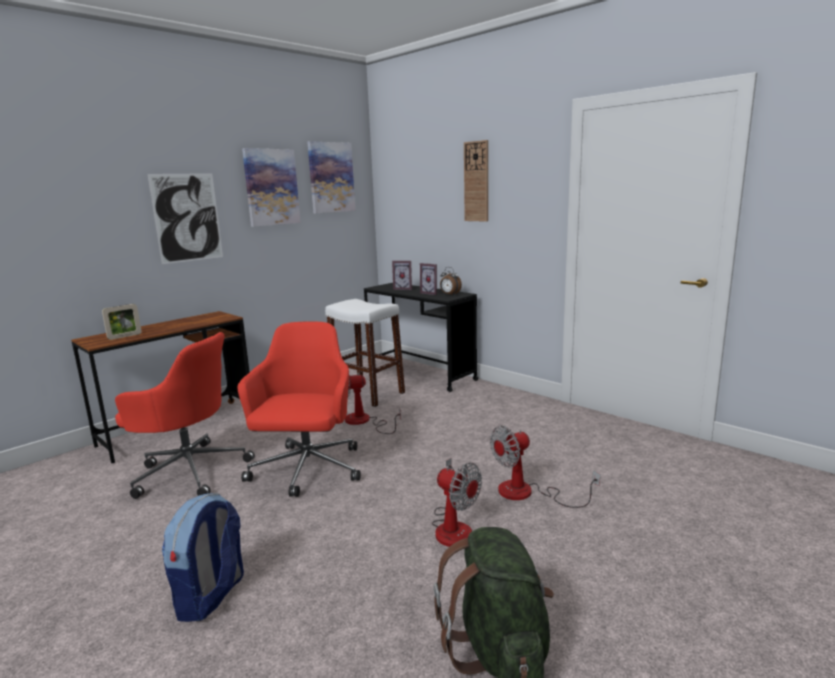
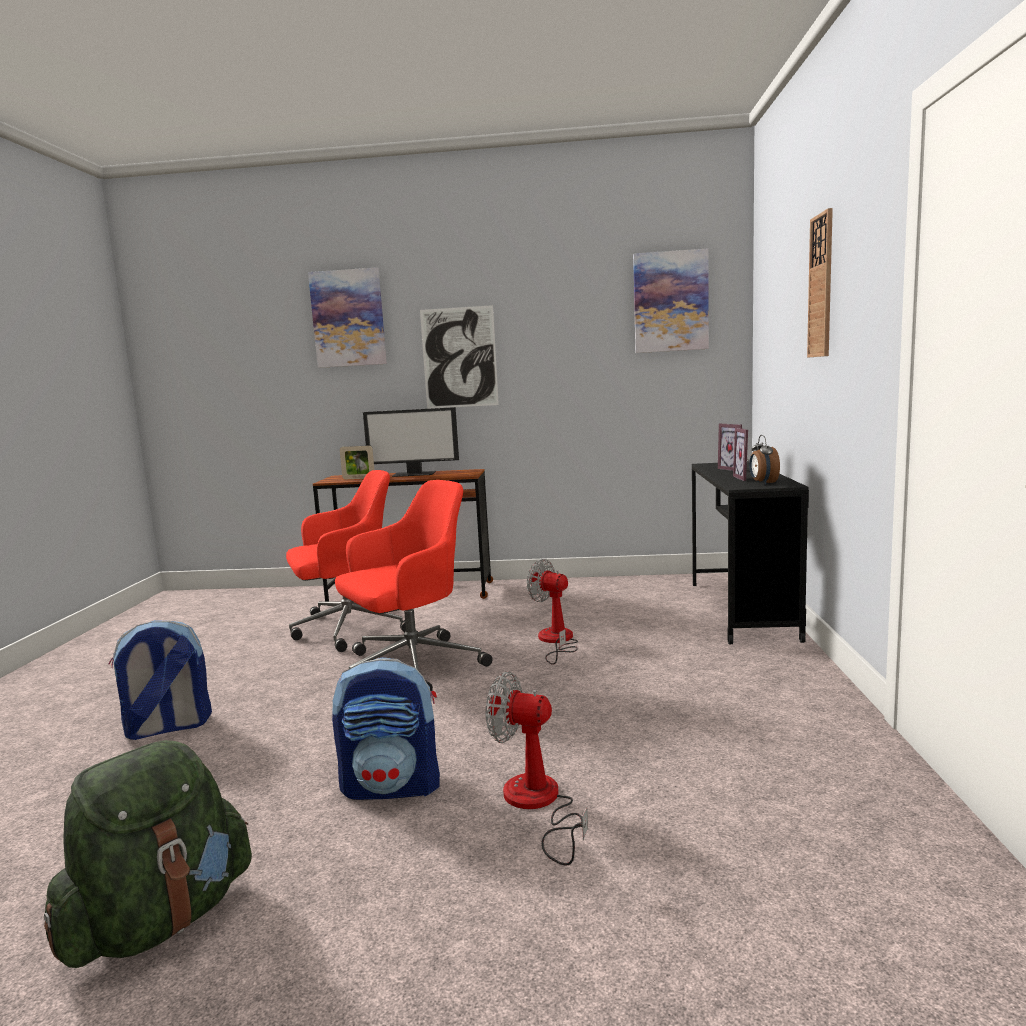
camera: 50 degrees right, 5 degrees down
red office chair [115,332,255,499] -> red office chair turned 90 degrees counterclockwise [286,470,406,652]
picture [242,148,301,227] -> picture moved to [308,267,387,368]
white stool [325,299,405,407] -> none
fan [432,458,482,547] -> backpack [332,657,440,800]
none -> monitor [363,407,459,477]

